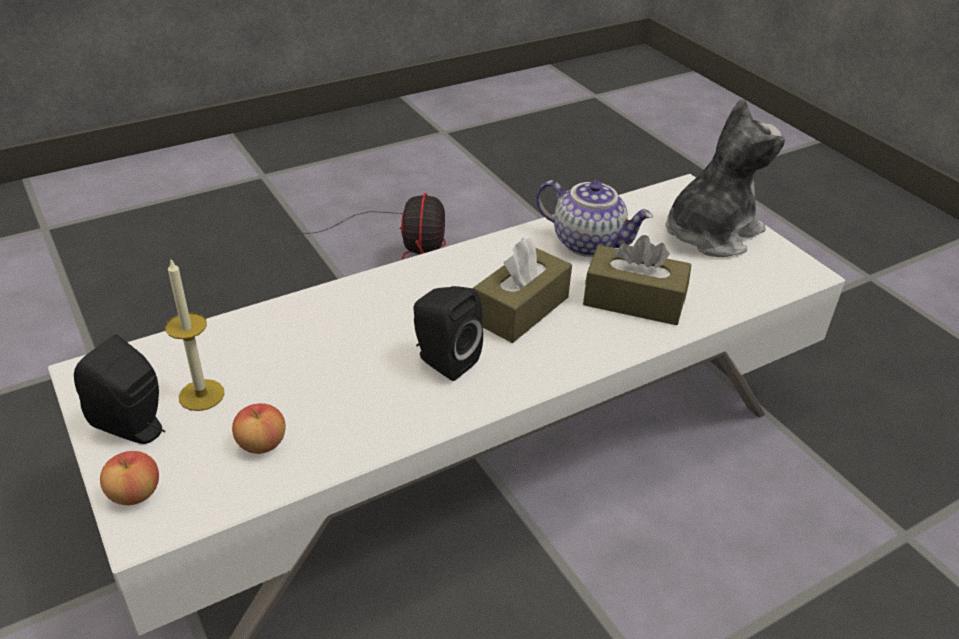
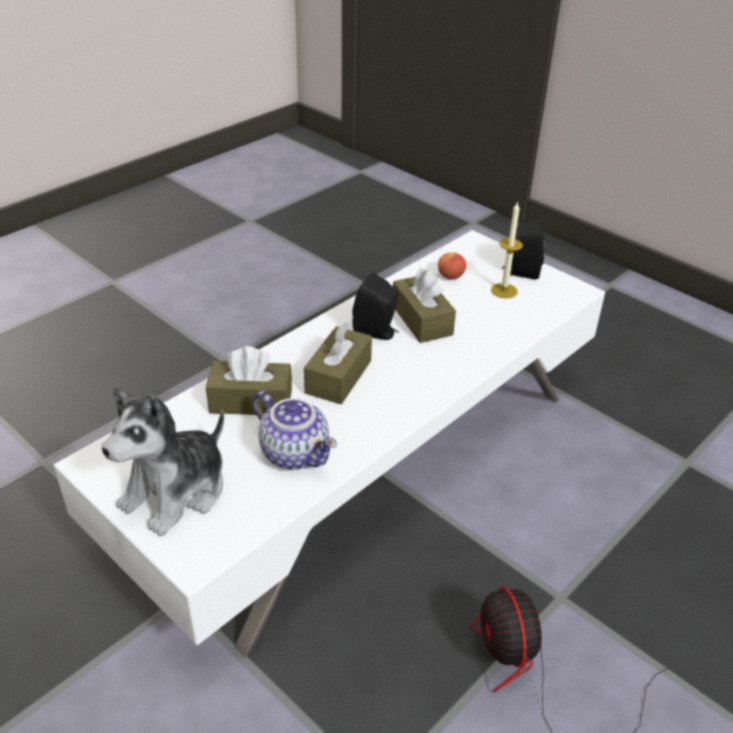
camera: 165 degrees right, 0 degrees up
apple [100,451,159,505] -> none
teapot [536,180,653,257] -> teapot turned 150 degrees counterclockwise [253,391,337,470]
none -> brown tissue box [393,268,456,343]

